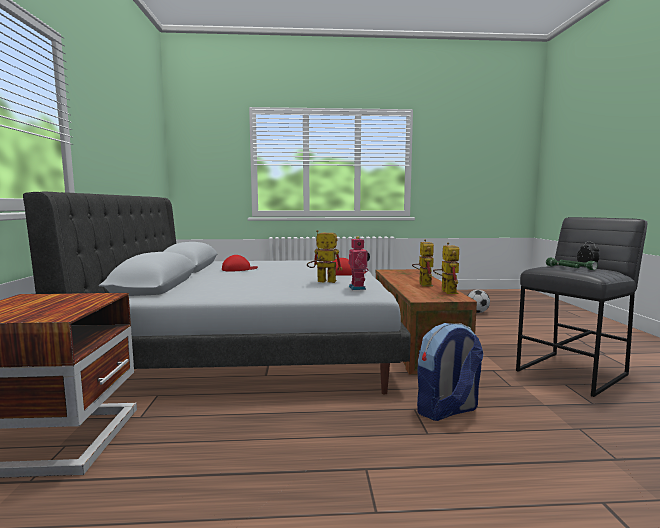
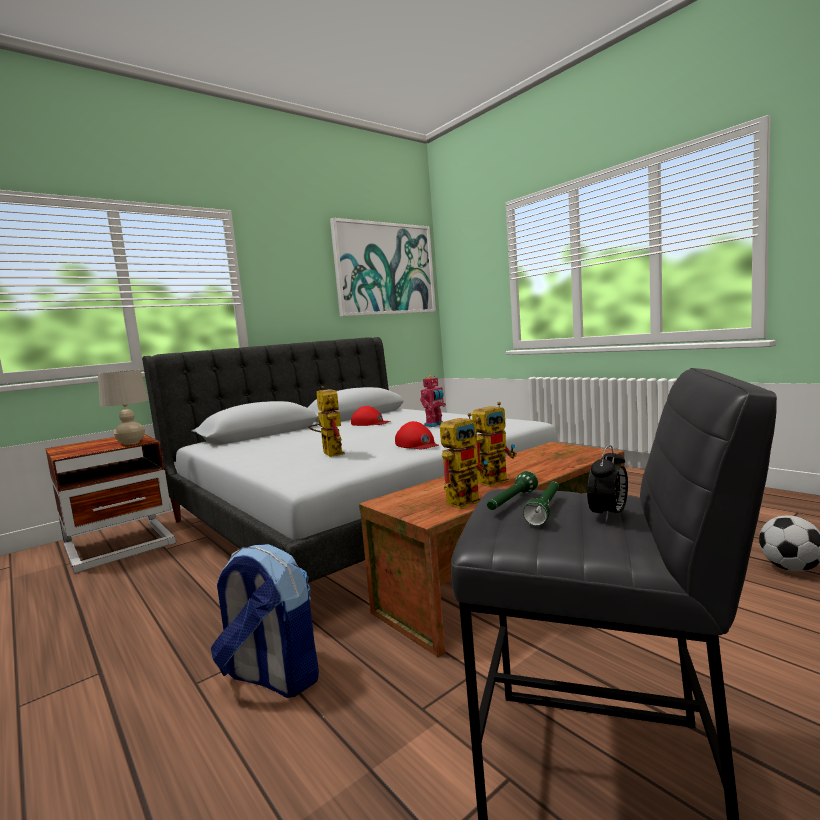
camera: 55 degrees right, 0 degrees up
toy robot [349,236,370,290] -> toy robot moved to [420,376,446,427]
none -> beige table lamp [98,370,149,445]
none -> picture [330,218,436,316]

